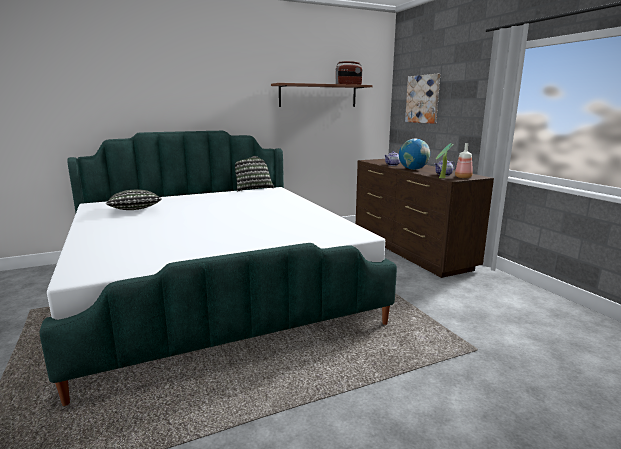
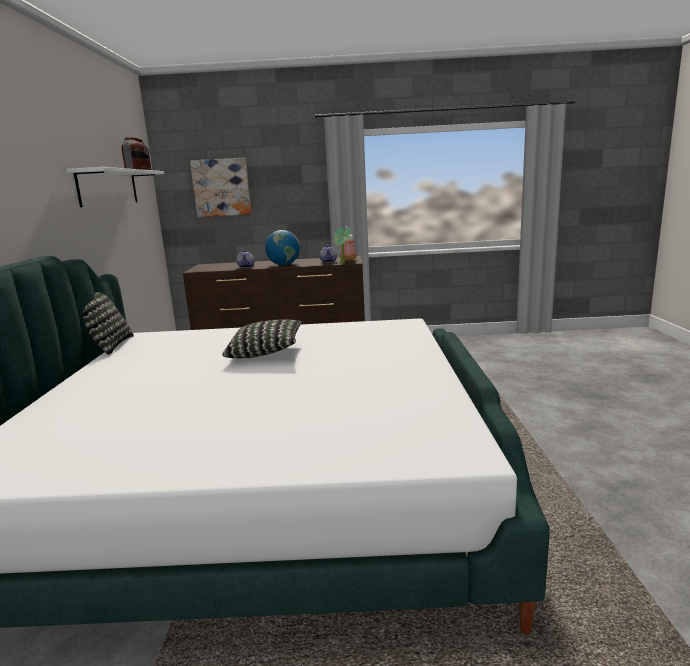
camera: 65 degrees left, 0 degrees up
pillow [106,189,162,210] -> pillow moved to [222,319,302,358]
brown shelf [271,83,373,107] -> white shelf [66,167,164,207]

